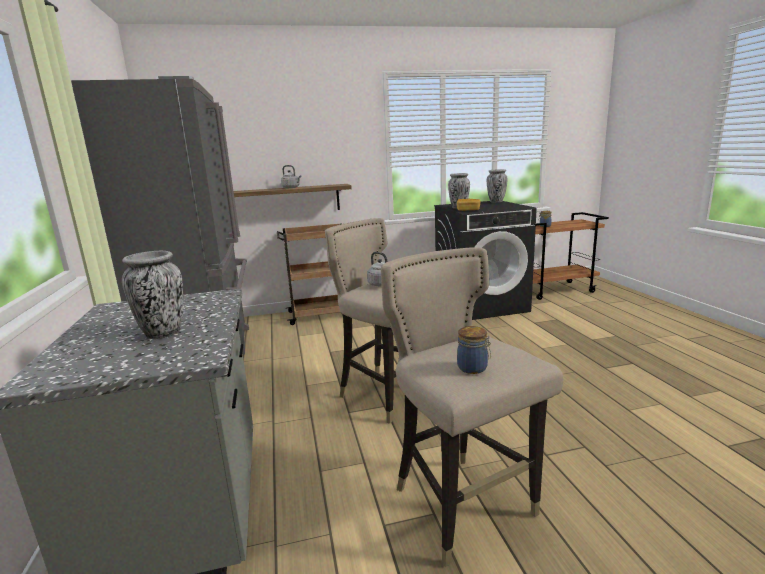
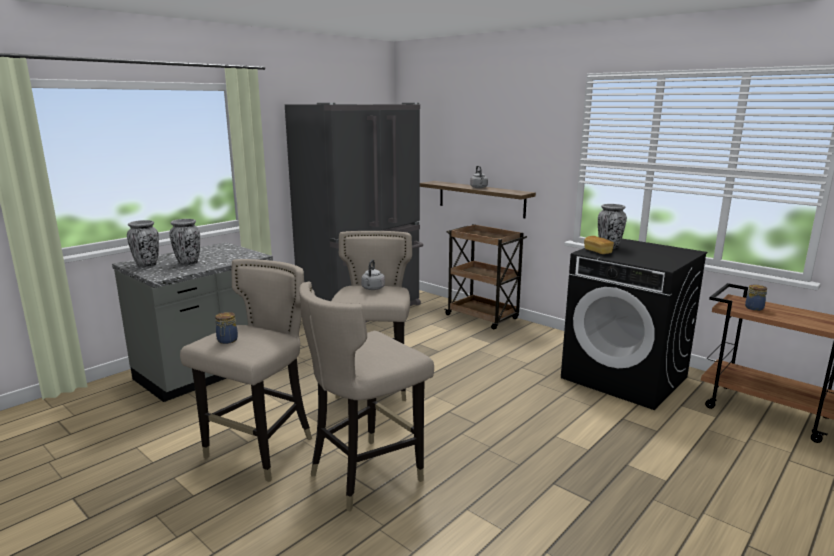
camera: 55 degrees right, 0 degrees up
vase [487,169,508,203] -> vase moved to [127,220,159,267]
none -> beige stool [299,281,434,511]

